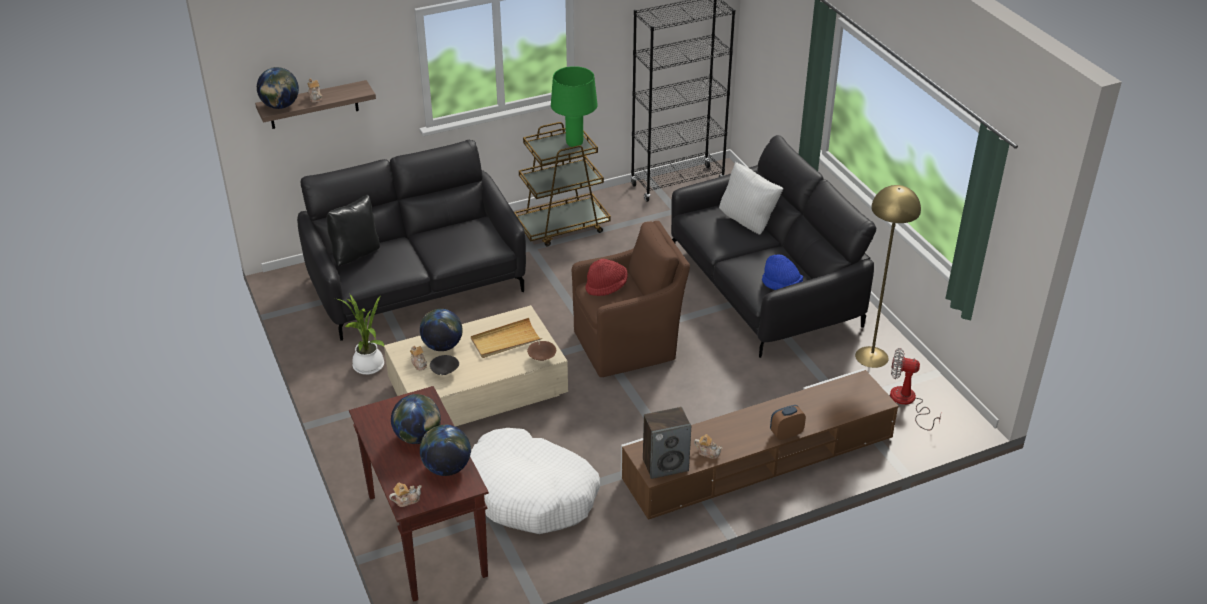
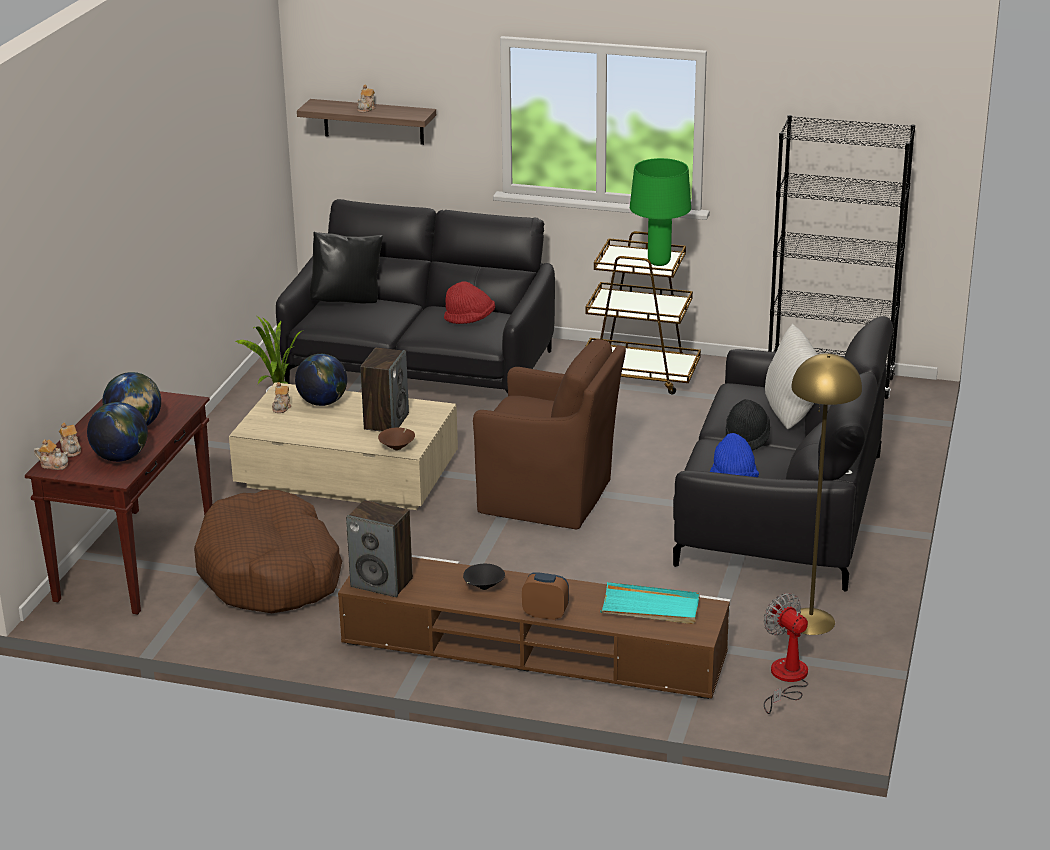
camera: 40 degrees right, 10 degrees down
globe [257,67,299,109] -> none
black bowl [430,355,459,375] -> black bowl moved to [463,564,505,590]
white dog bed [470,428,600,534] -> brown dog bed [194,490,342,613]
beige tray [471,318,542,358] -> speaker [360,348,409,432]
red hat [585,259,628,296] -> red hat moved to [444,281,495,324]
teapot [694,434,722,459] -> teapot moved to [59,423,81,457]
none -> turquoise tray [600,582,700,624]
none -> black hat [726,399,770,451]

